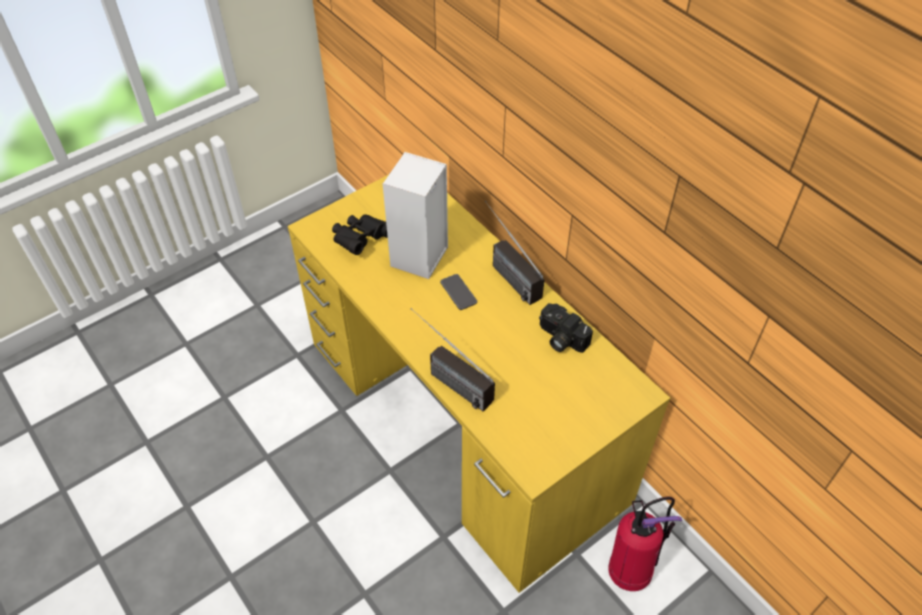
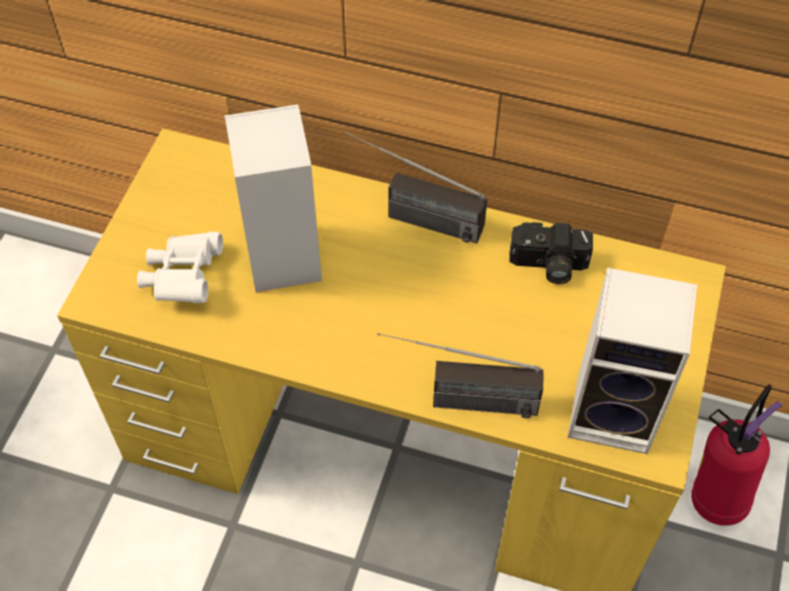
camera: 35 degrees left, 5 degrees up
black binoculars [332,215,388,255] -> white binoculars [137,232,223,303]
phone [440,274,477,310] -> none
none -> speaker [568,267,697,454]

